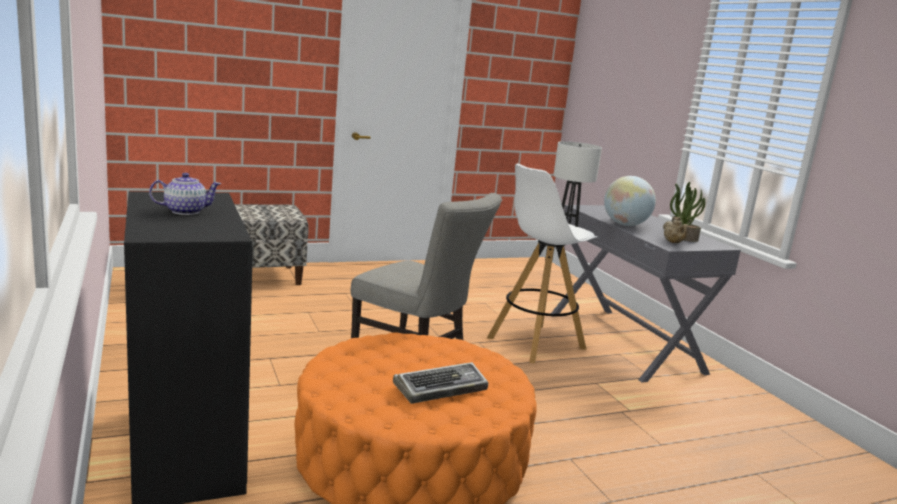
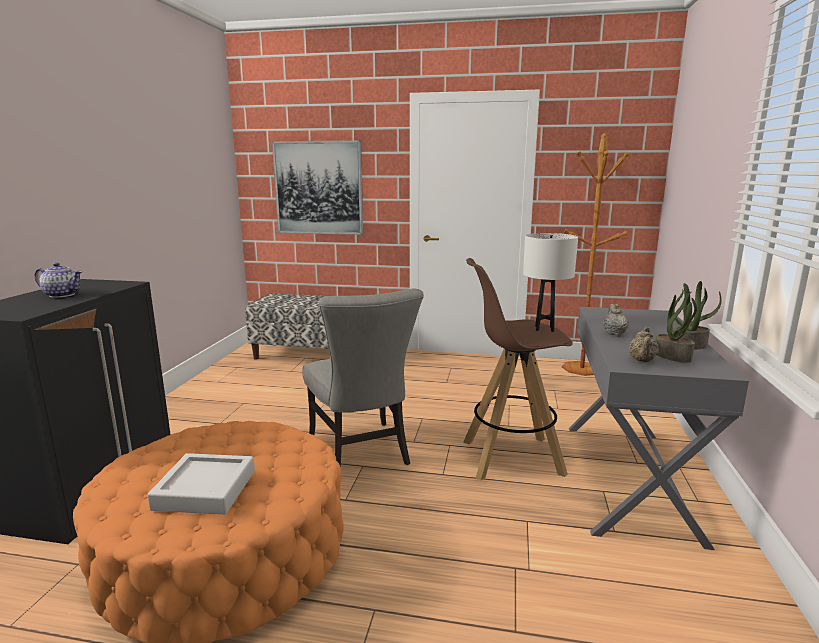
camera: 35 degrees right, 0 degrees up
keyboard [393,362,488,404] -> grey tray [147,453,255,515]
white stool [487,164,598,363] -> brown stool [463,258,573,481]
globe [604,176,656,226] -> beige teapot [603,304,629,336]
none -> picture [272,140,363,235]
none -> orange clothes rack [562,133,629,376]

